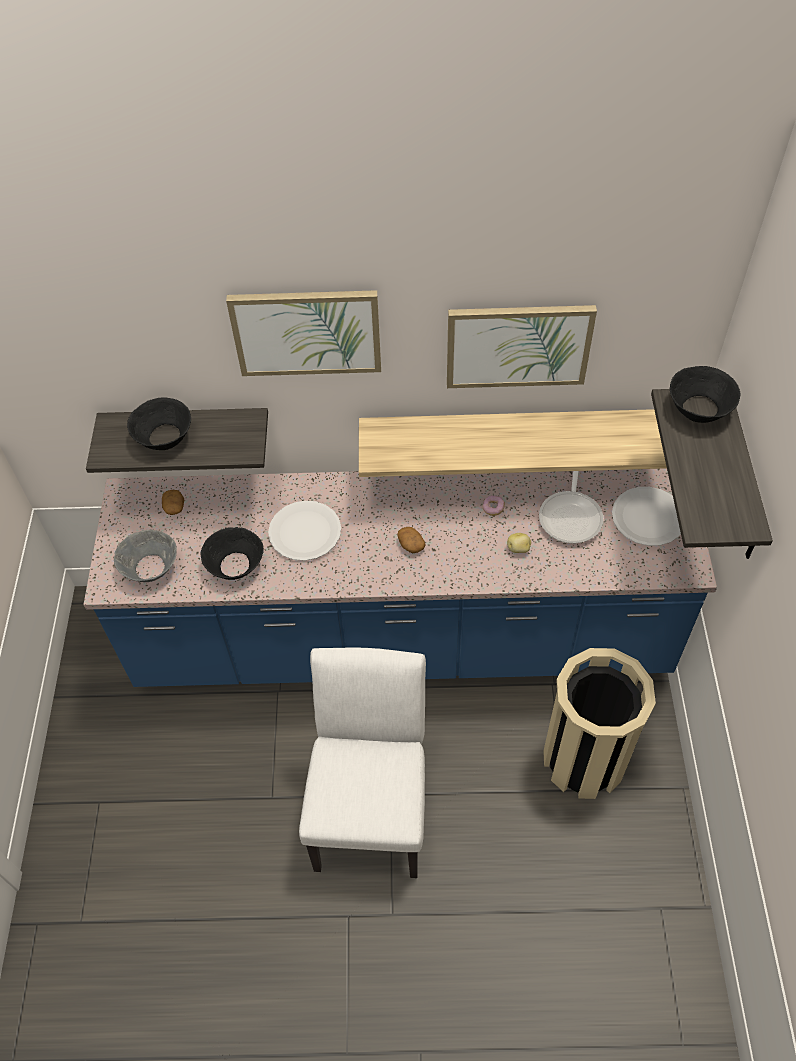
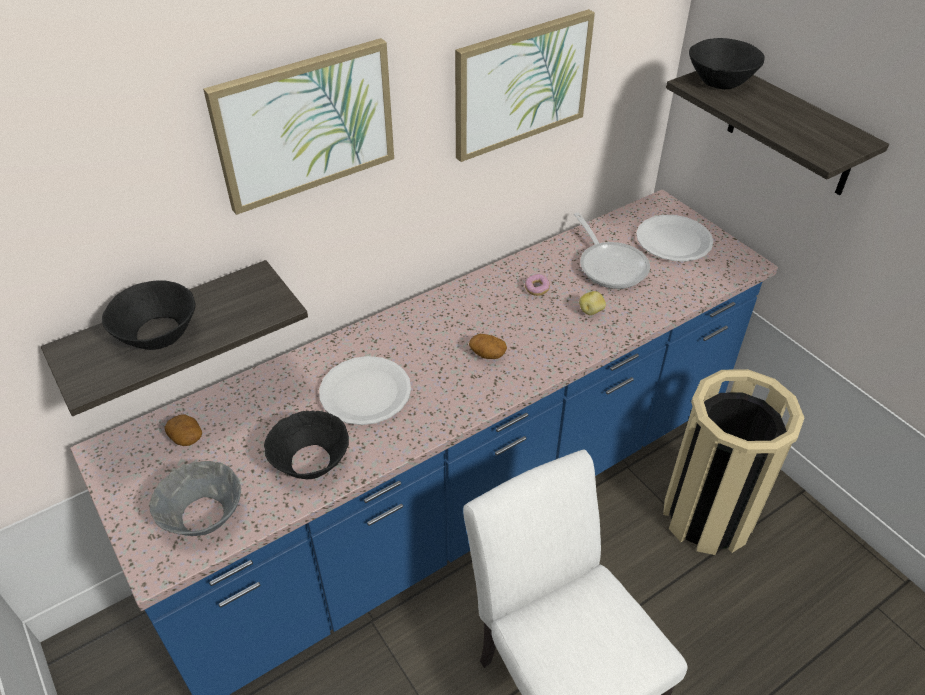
camera: 35 degrees left, 10 degrees down
shelf [359,409,667,477] -> none

